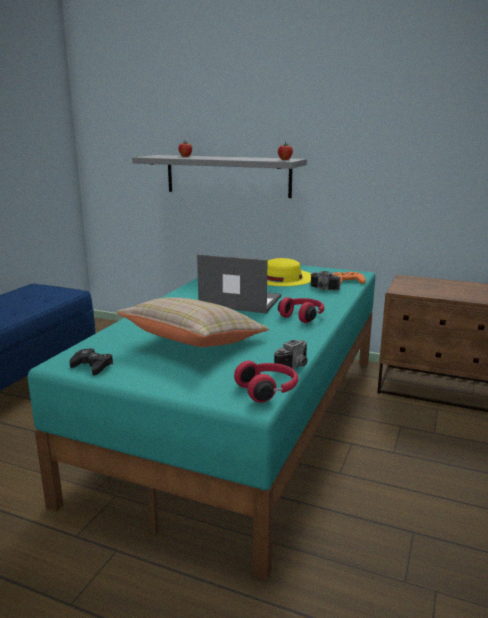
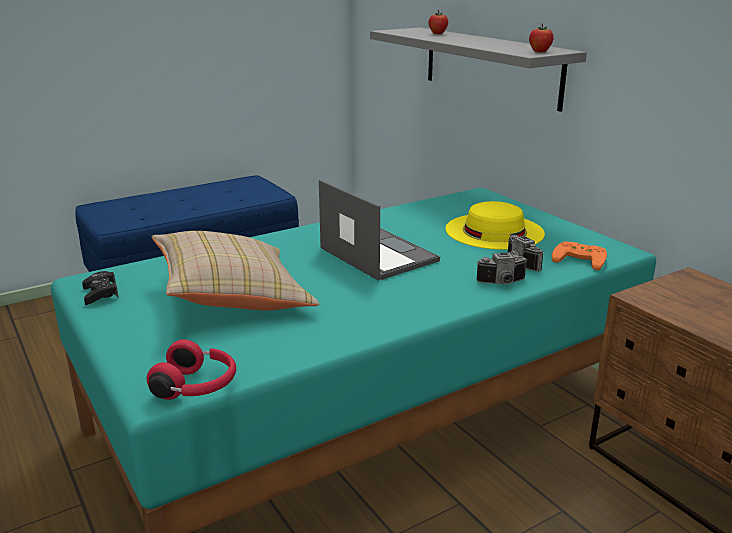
camera: 35 degrees right, 5 degrees up
camera [274,339,308,369] -> camera moved to [476,253,527,284]
red headphones [278,297,325,323] -> none

